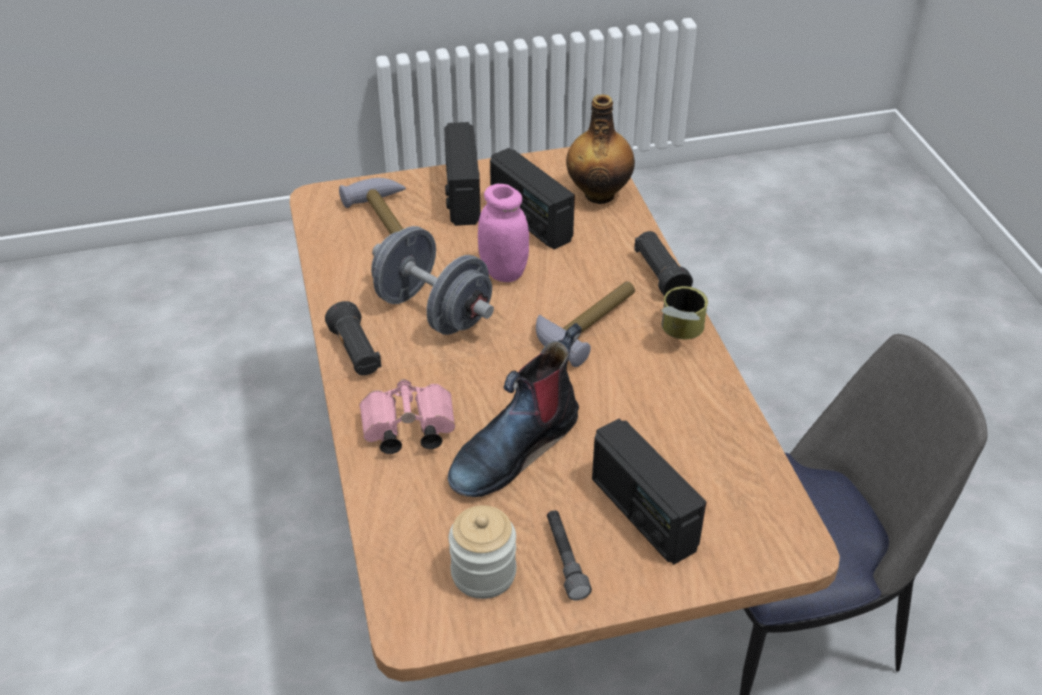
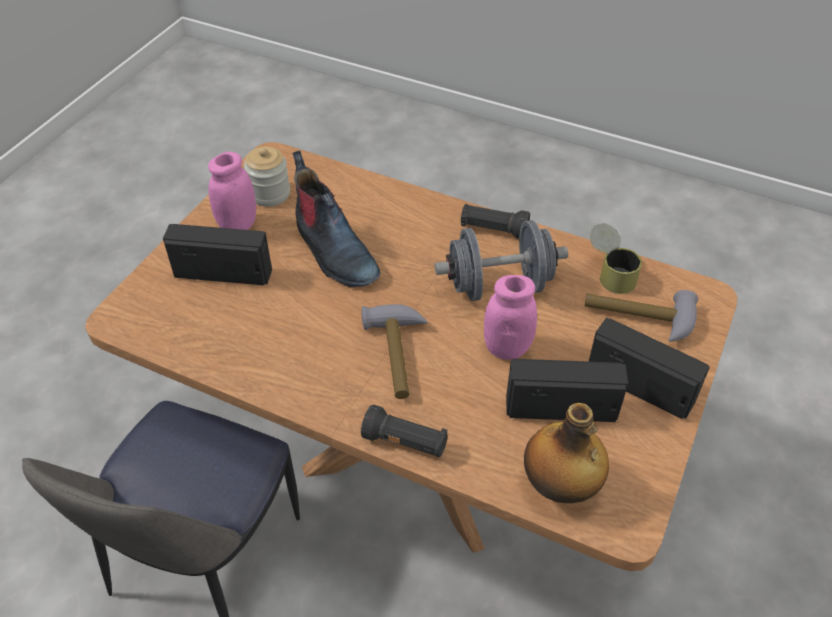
camera: 130 degrees right, 5 degrees up
pink binoculars [360,379,455,454] -> none
boot [448,323,582,497] -> boot turned 150 degrees clockwise [292,151,380,287]
grey flashlight [547,510,592,600] -> pink jar [208,152,256,230]
can [661,286,708,339] -> can moved to [590,223,642,294]

